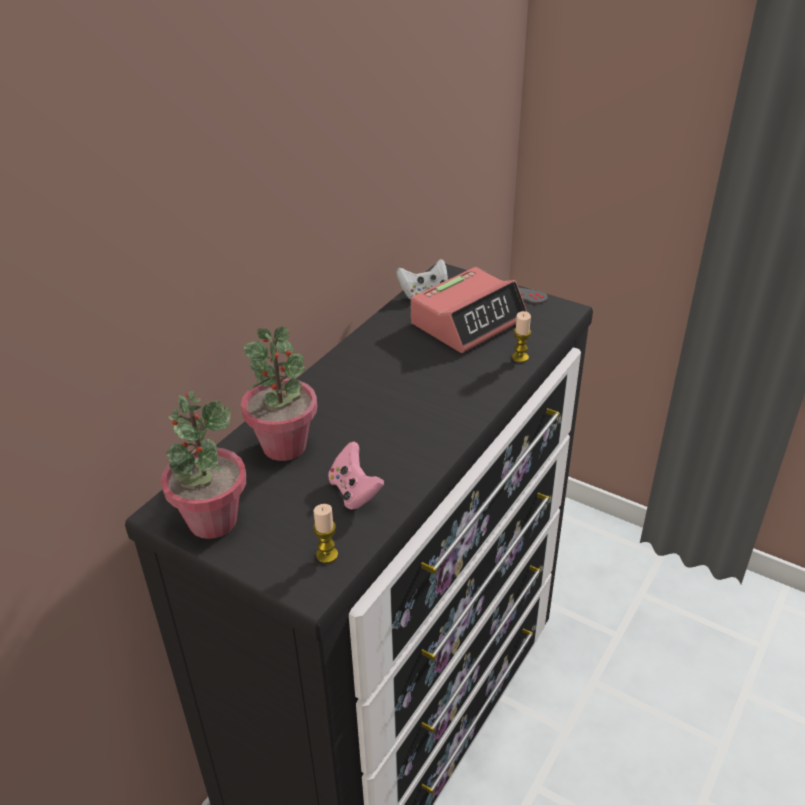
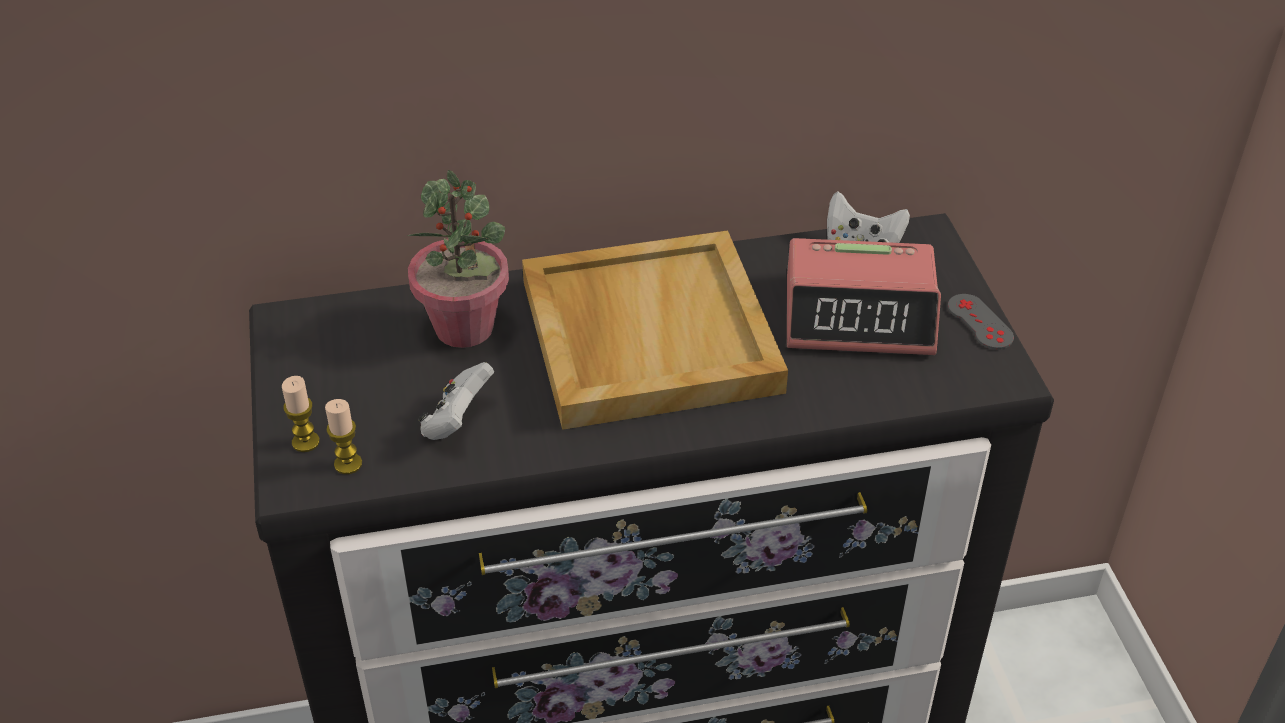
camera: 45 degrees right, 5 degrees up
potted plant [161,391,246,539] -> none
pink game controller [328,442,384,510] -> white game controller [418,362,494,440]
candle [512,311,531,363] -> candle moved to [282,376,320,452]
none -> beige tray [522,230,788,430]

